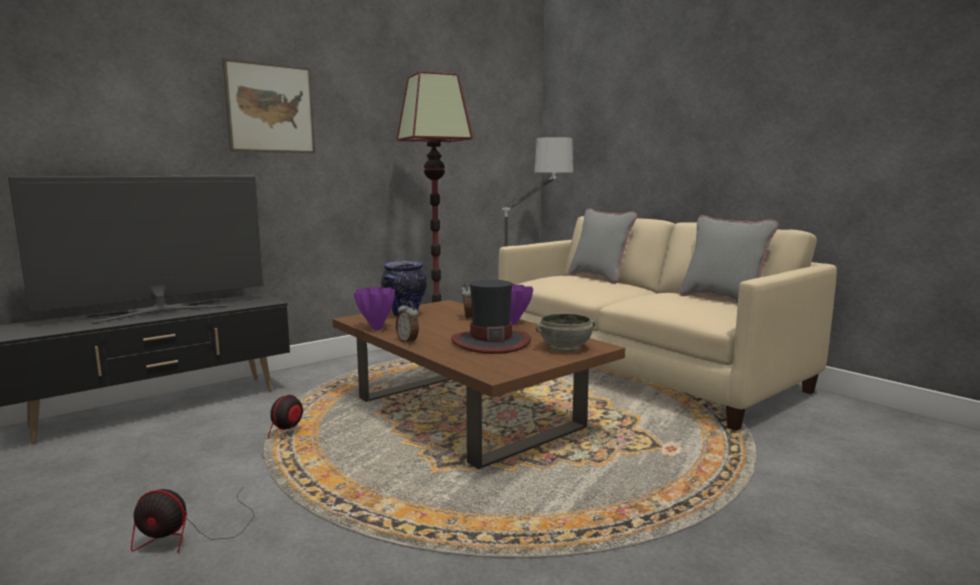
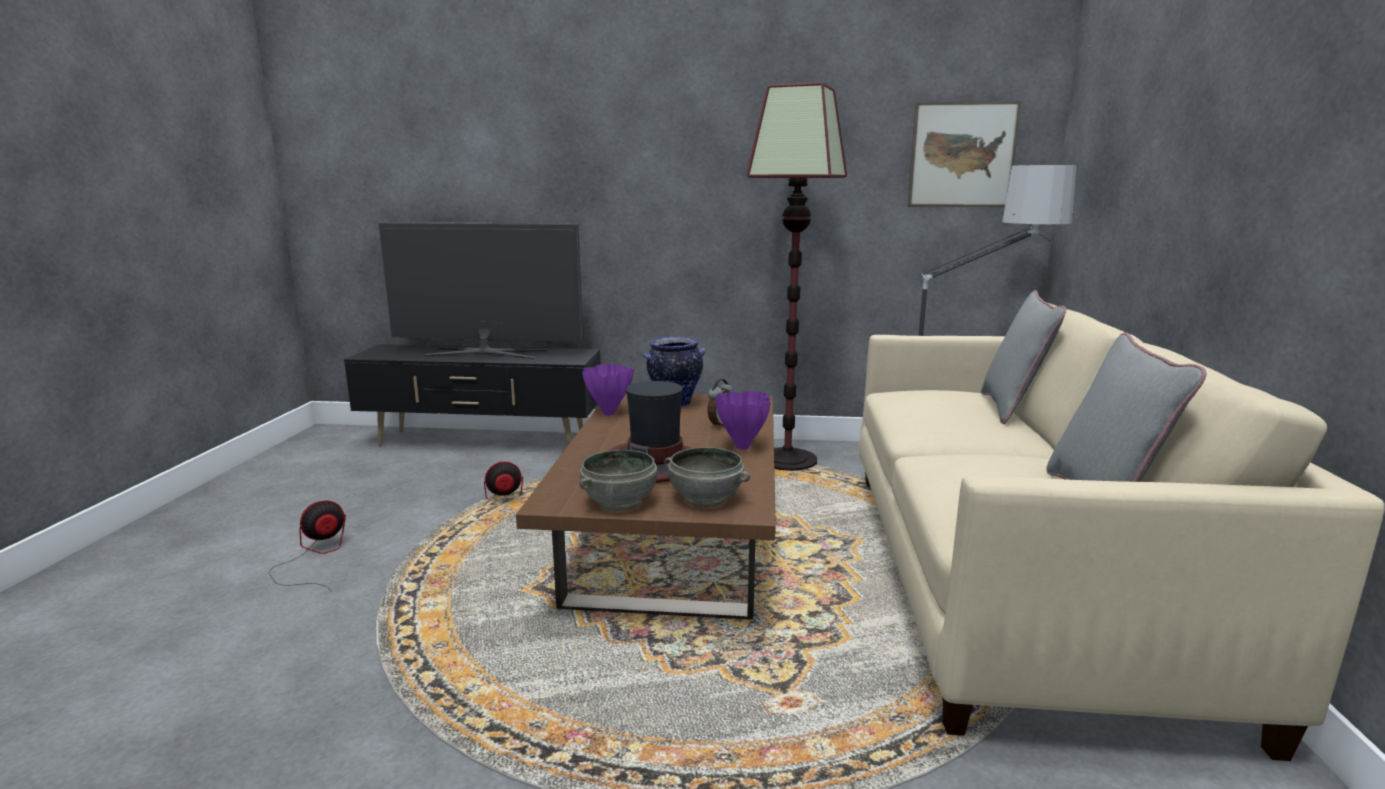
camera: 45 degrees right, 5 degrees up
fan [131,489,254,553] -> fan turned 90 degrees clockwise [269,500,346,592]
picture [223,58,315,153] -> picture moved to [907,101,1021,207]
alarm clock [396,301,419,344] -> none
none -> grey bowl [579,450,657,511]

